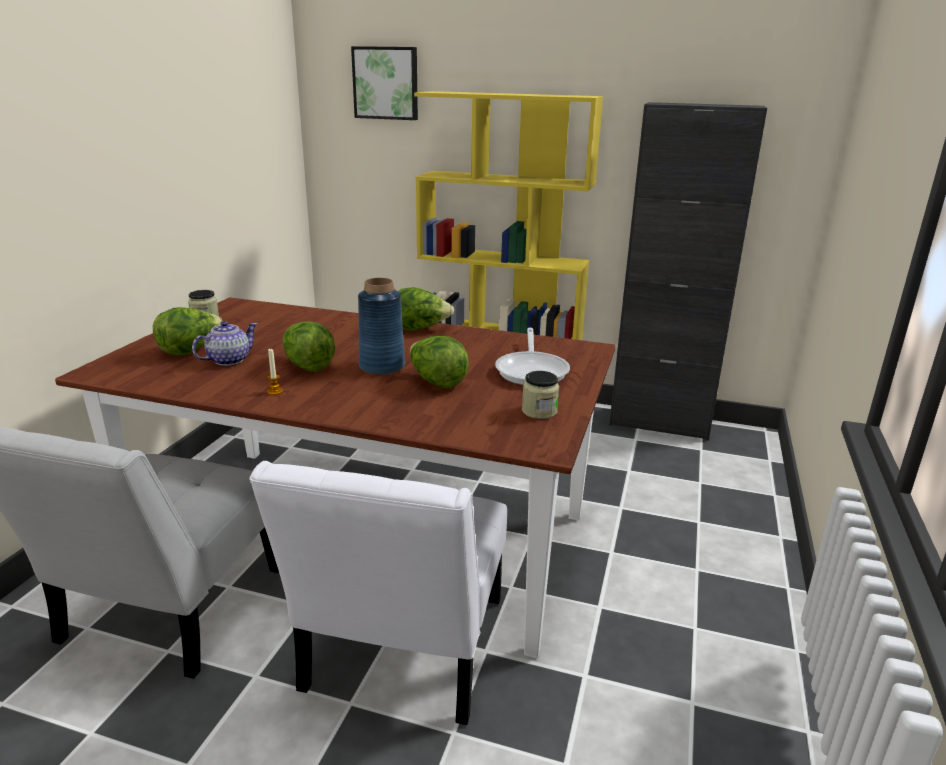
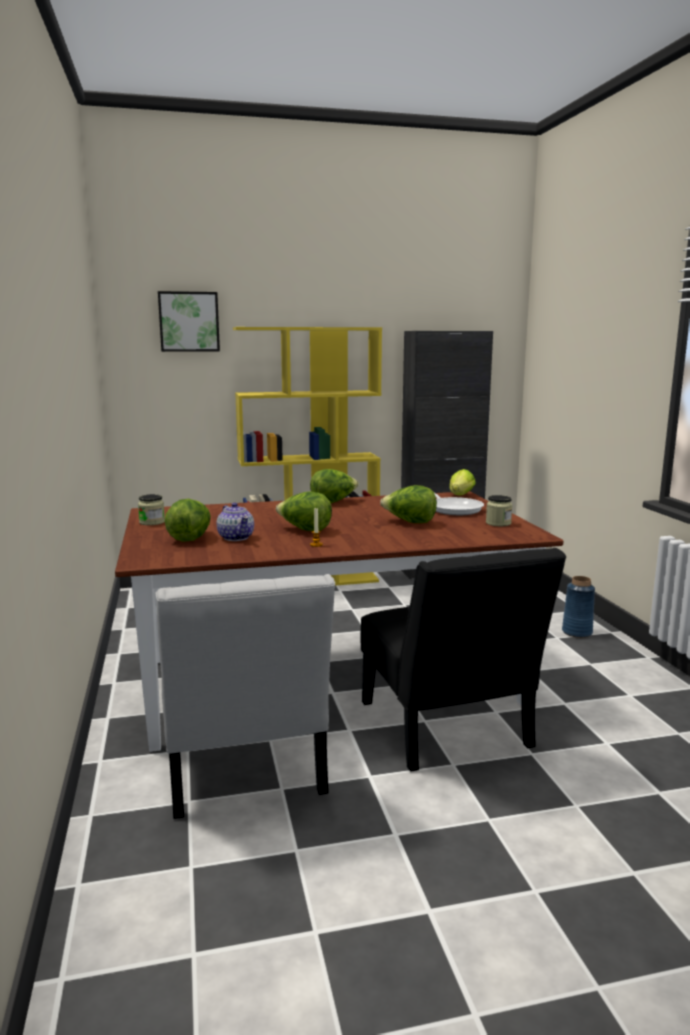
camera: 30 degrees left, 10 degrees down
teapot [192,321,258,366] -> teapot turned 135 degrees clockwise [217,503,254,541]
white chair [249,461,507,725] -> black chair [361,548,567,772]
blue vase [358,278,405,375] -> blue vase moved to [562,576,595,638]
none -> lettuce [449,469,476,495]

